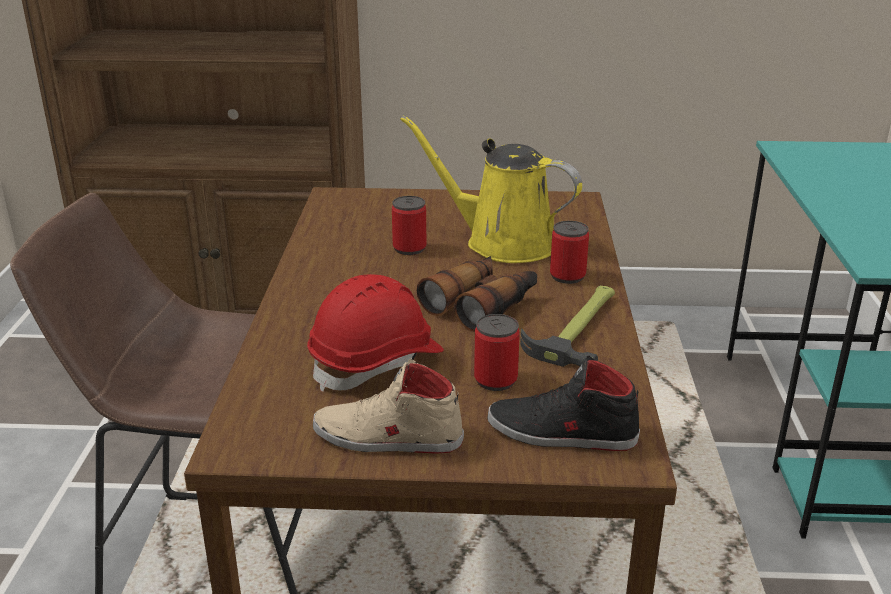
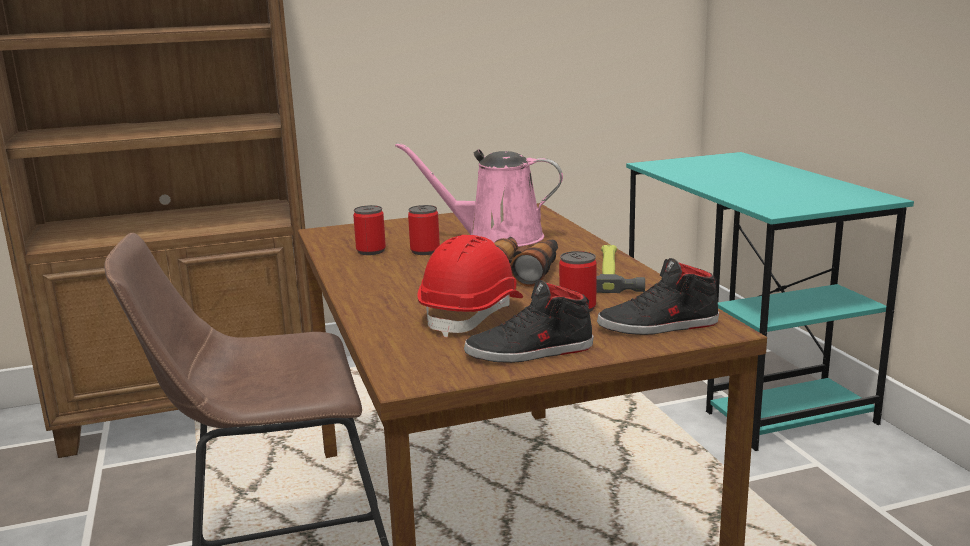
camera: 20 degrees left, 10 degrees down
beige shoe [313,359,464,454] -> black shoe [464,280,594,363]
yellow watering can [400,116,582,263] -> pink watering can [395,142,563,247]
can [550,221,589,284] -> can moved to [353,205,386,255]

